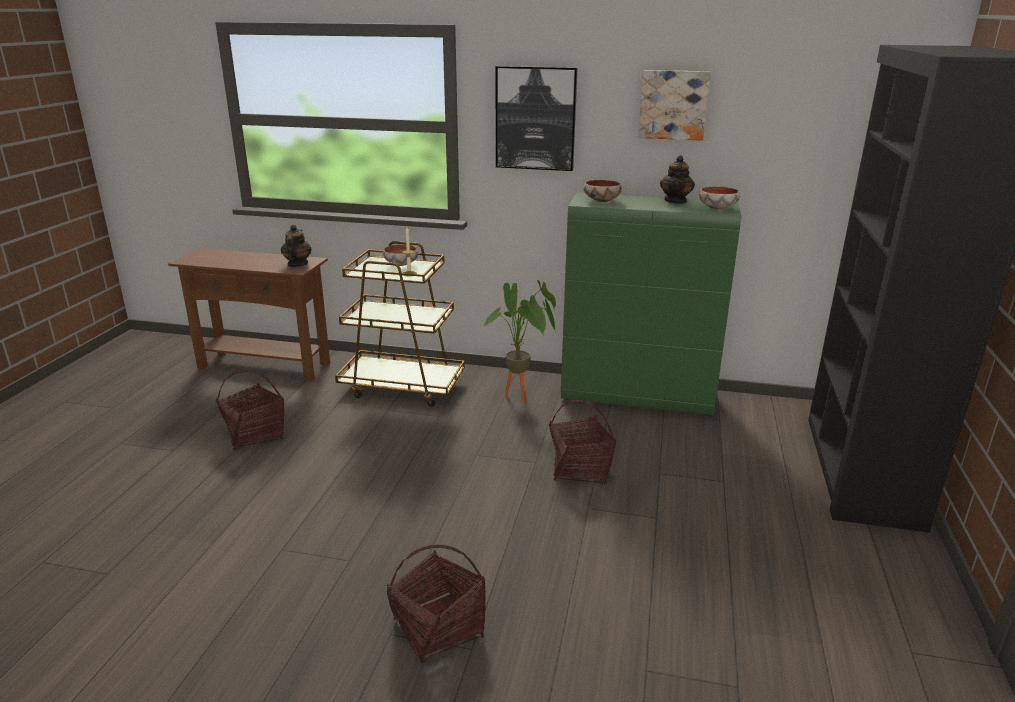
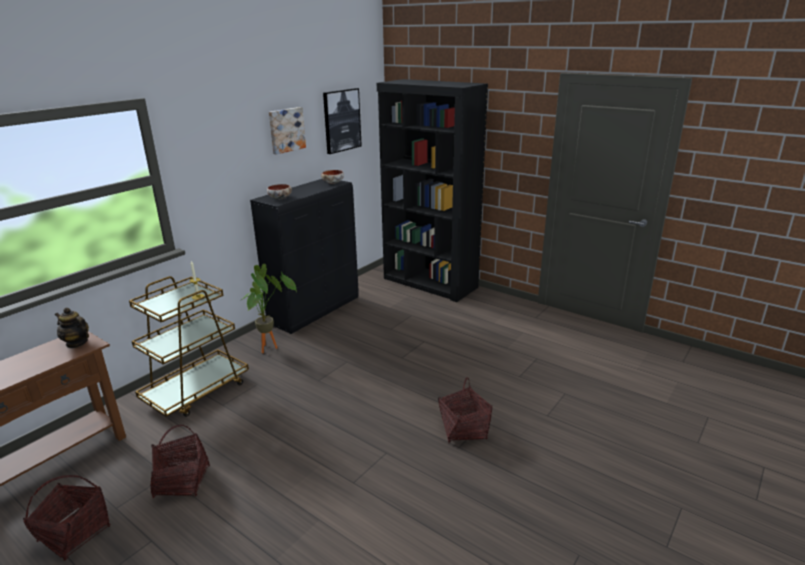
camera: 65 degrees left, 0 degrees up
bowl [383,244,418,266] -> none
picture [496,66,578,171] -> picture moved to [323,88,362,154]
basket [549,400,617,484] -> basket moved to [23,475,110,561]
green cabinet [561,192,741,416] -> black cabinet [250,179,359,334]
teapot [660,155,695,204] -> none

